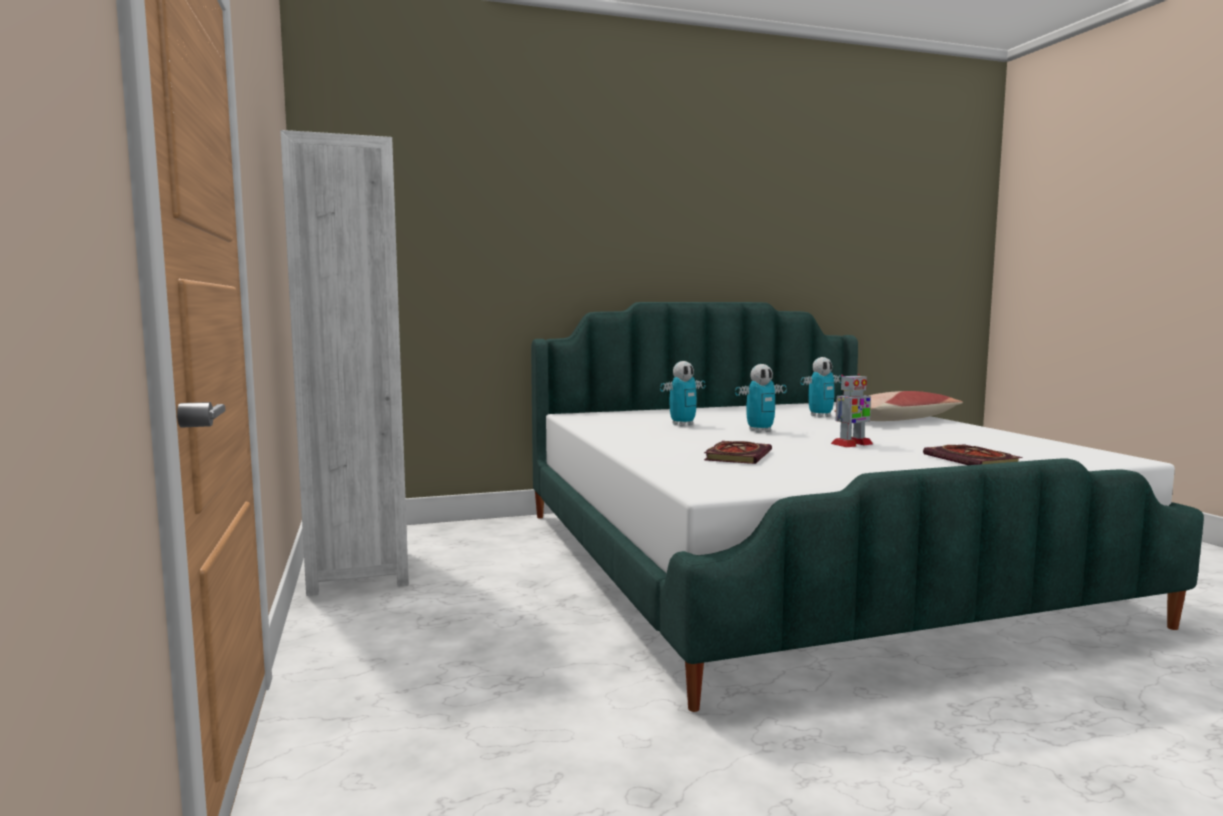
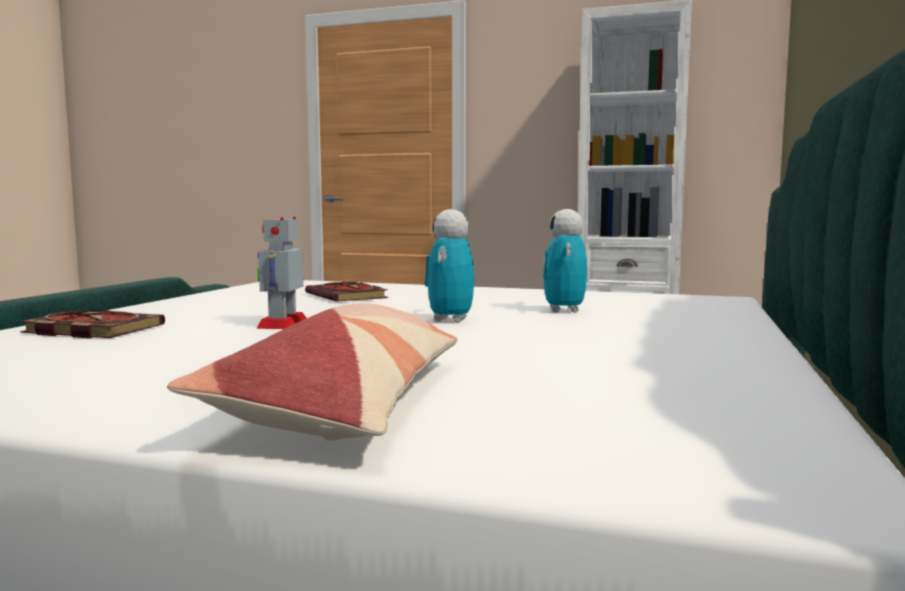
camera: 125 degrees right, 0 degrees up
toy robot [801,357,841,418] -> none

